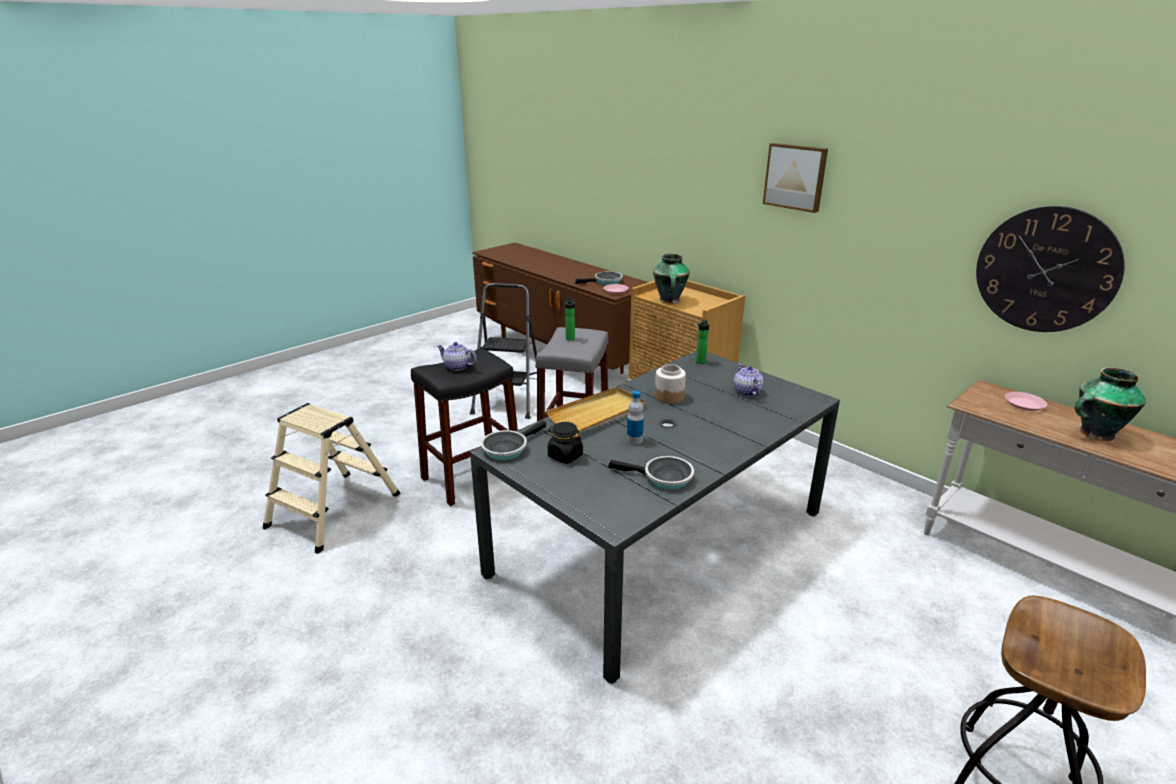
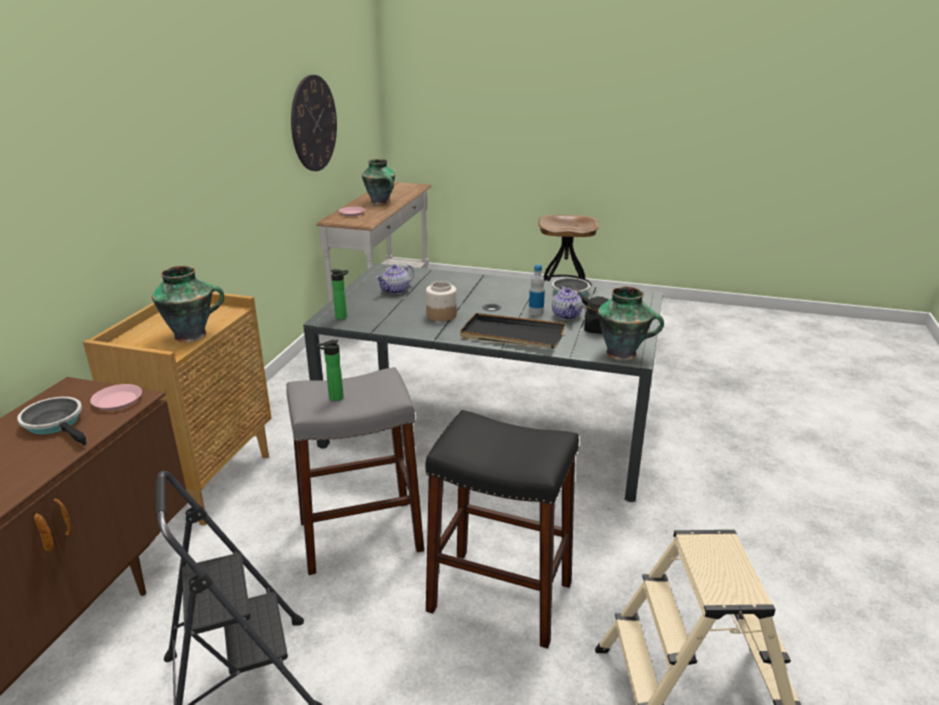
camera: 120 degrees left, 0 degrees up
teapot [437,342,477,371] -> teapot moved to [552,286,582,320]
frying pan [481,420,546,460] -> vase [598,287,664,361]
beige tray [546,387,646,433] -> black tray [460,313,566,349]
picture [763,143,828,213] -> none

